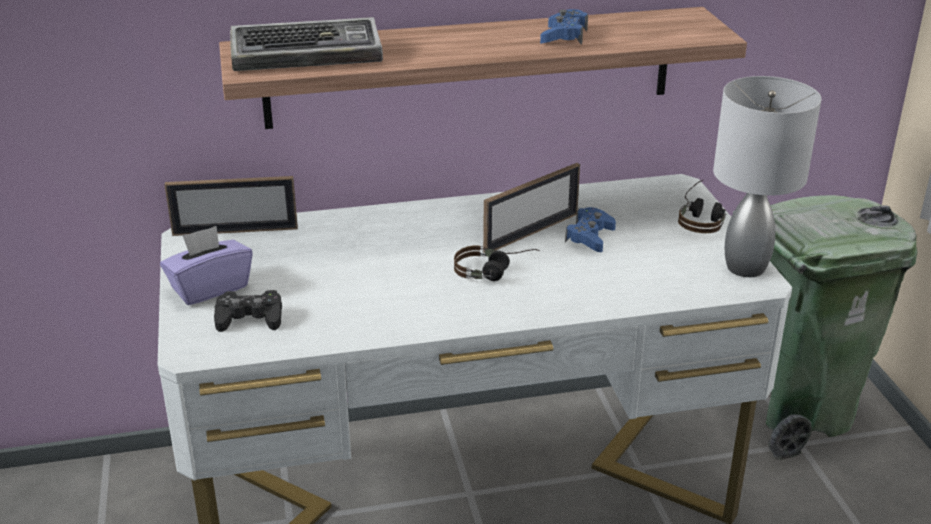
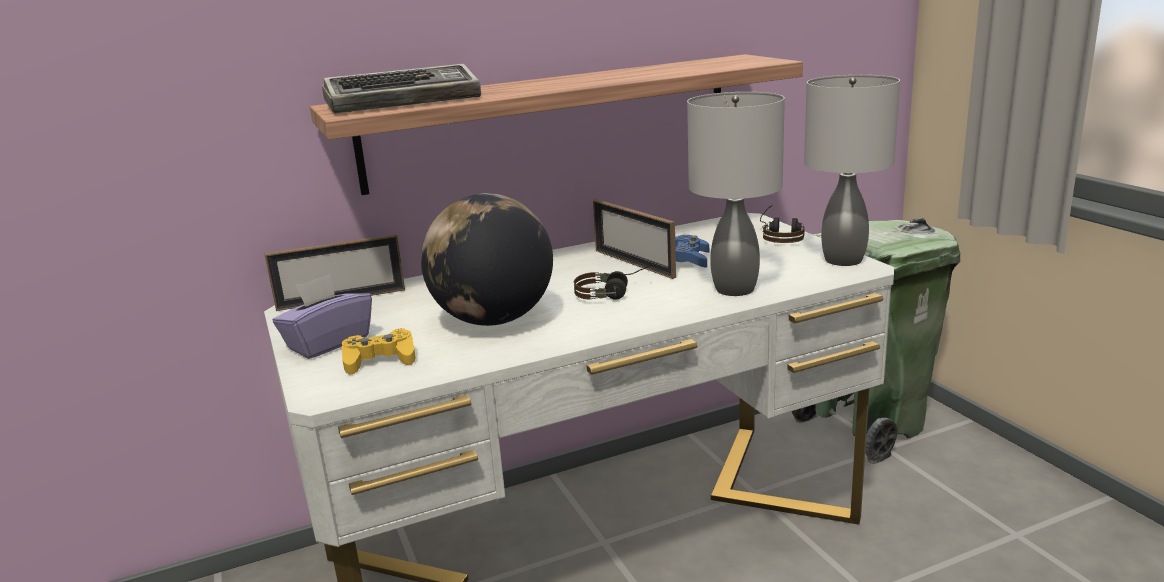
camera: 10 degrees left, 10 degrees down
black game controller [214,290,282,332] -> yellow game controller [342,328,416,375]
picture frame [483,163,580,253] -> picture frame turned 105 degrees clockwise [593,199,676,279]
blue game controller [540,9,588,45] -> none
none -> globe [421,193,553,326]
none -> grey table lamp [687,92,785,296]

